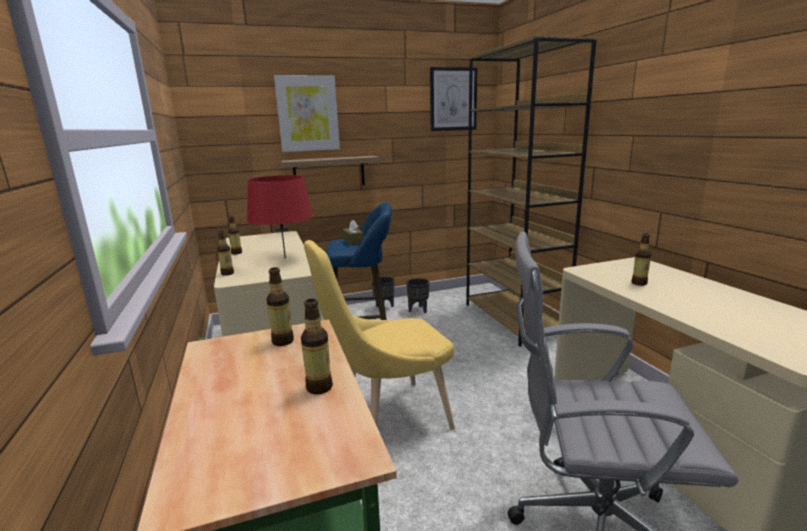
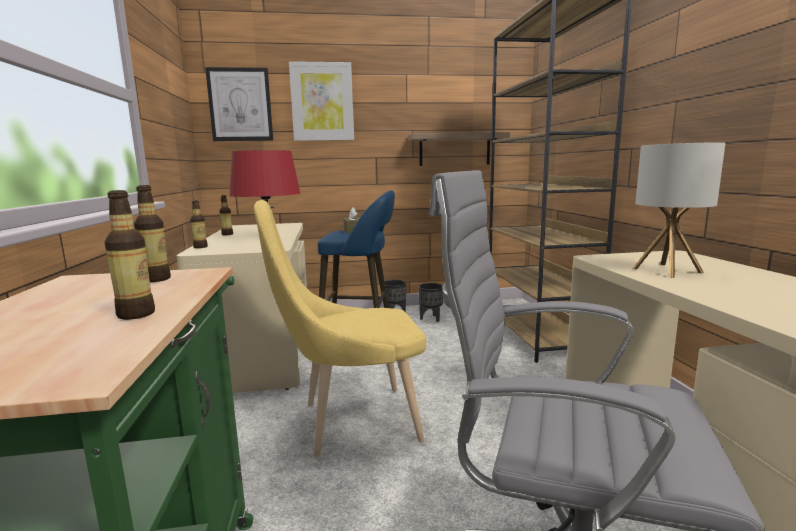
camera: 10 degrees right, 5 degrees down
shelf [280,156,380,185] -> shelf moved to [408,132,510,166]
picture [430,67,477,131] -> picture moved to [205,67,273,141]
bottle [632,233,651,286] -> table lamp [632,142,726,278]

